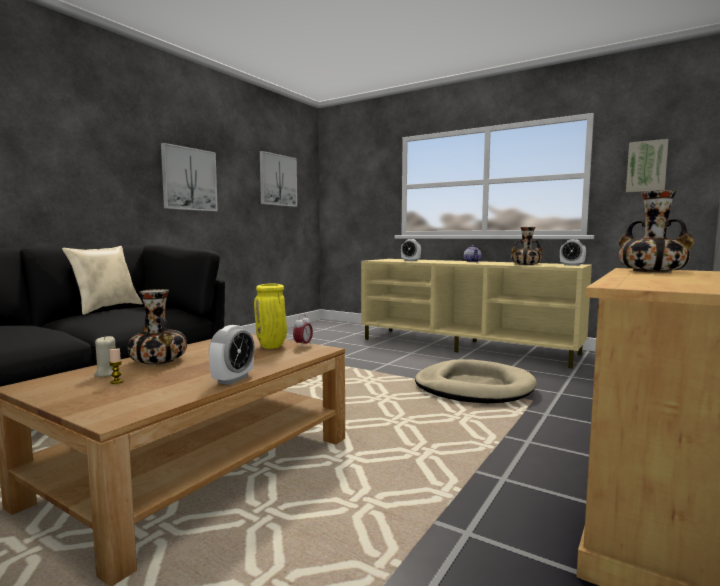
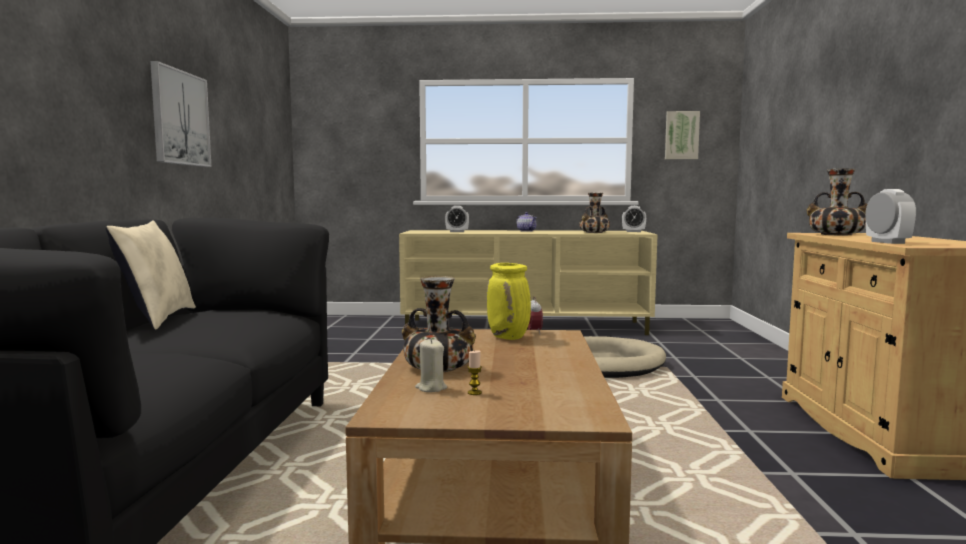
camera: 30 degrees left, 0 degrees up
alarm clock [209,325,255,385] -> alarm clock moved to [865,189,916,244]
picture [260,151,297,207] -> none

